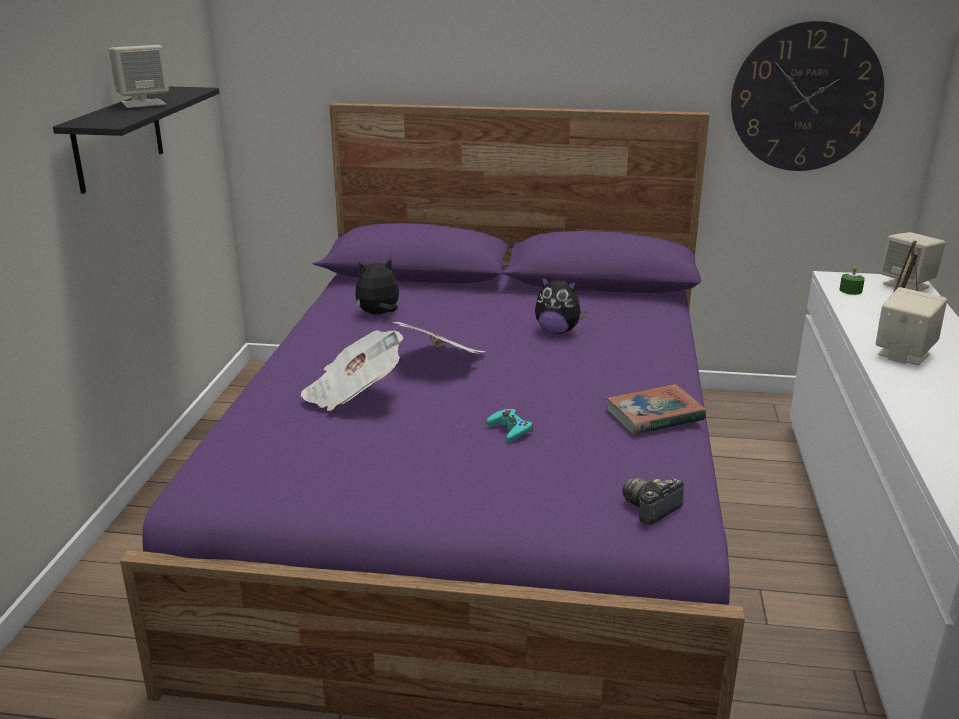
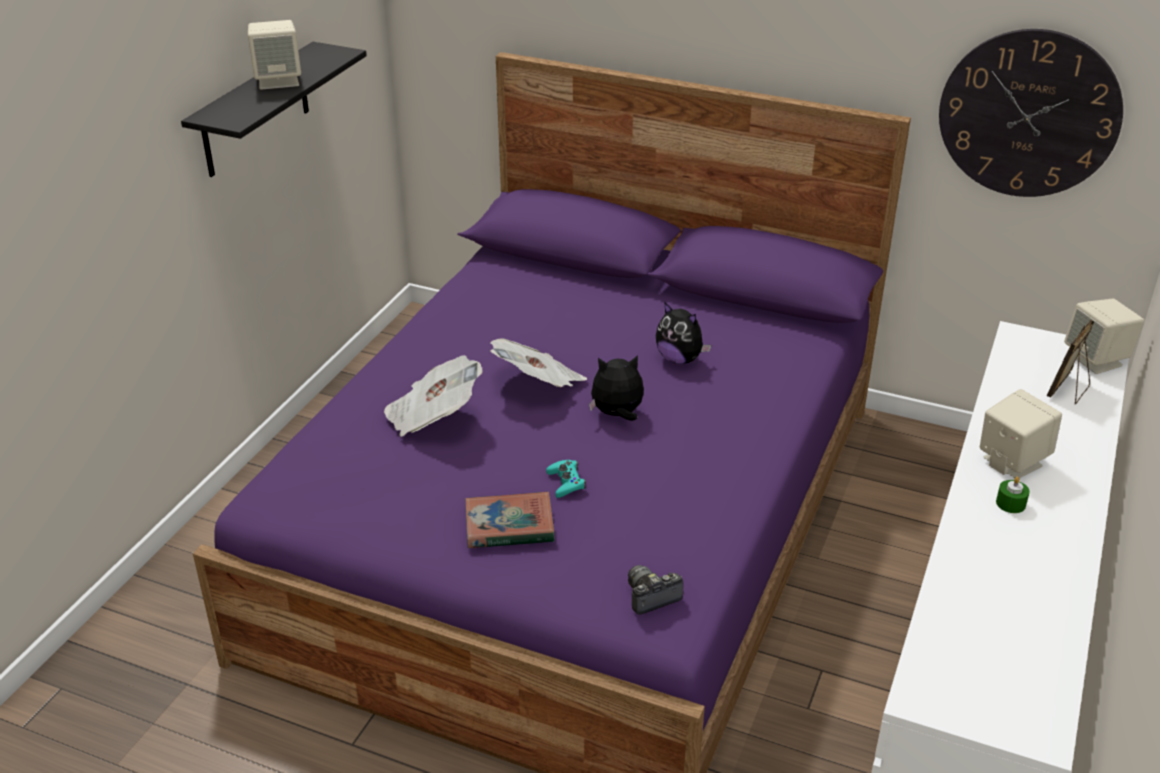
camera: 15 degrees right, 10 degrees up
plush toy [355,258,399,315] -> plush toy moved to [589,355,644,421]
book [606,384,706,435] -> book moved to [465,492,554,548]
green candle [839,266,865,295] -> green candle moved to [996,477,1030,513]

